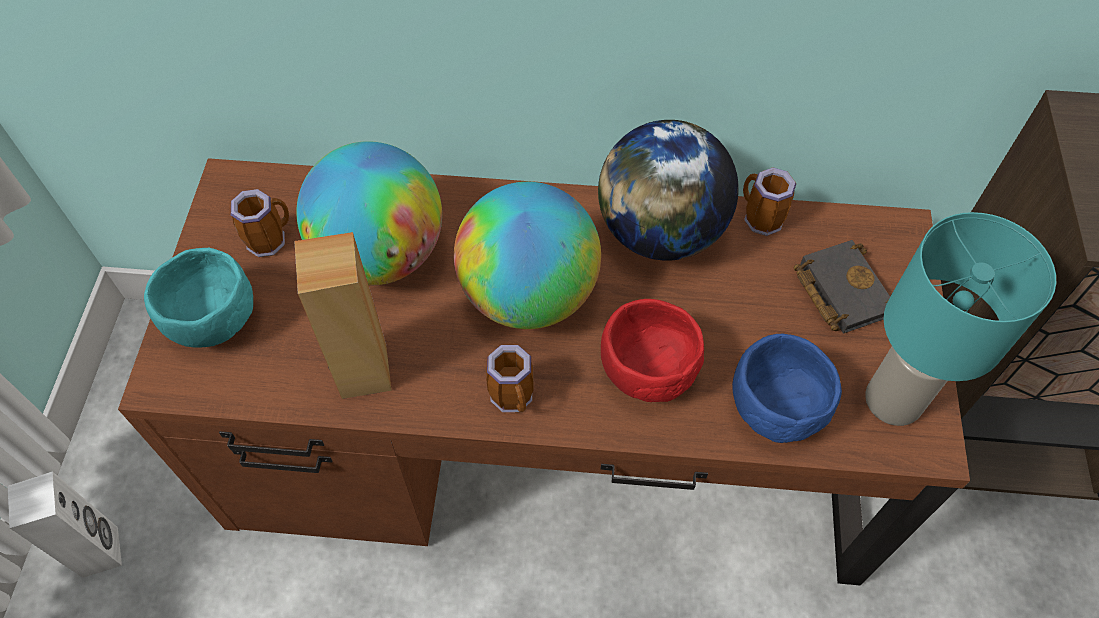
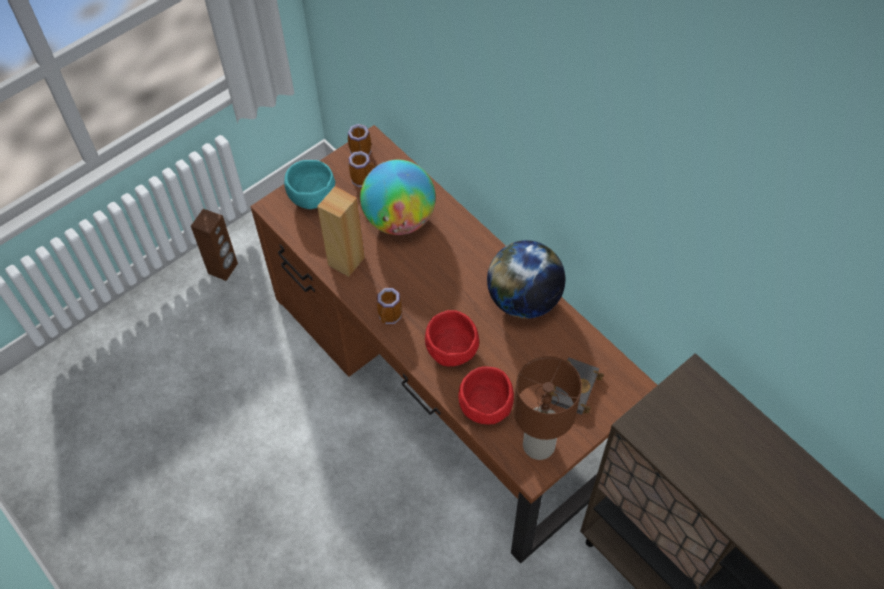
camera: 45 degrees right, 0 degrees up
white speaker [8,471,122,578] -> brown speaker [191,209,238,281]
globe [454,182,601,329] -> none
blue bowl [732,334,842,443] -> red bowl [458,366,514,424]
mug [743,167,796,236] -> mug moved to [348,124,371,155]
turquoise table lamp [865,212,1056,426] -> brown table lamp [513,355,582,460]

